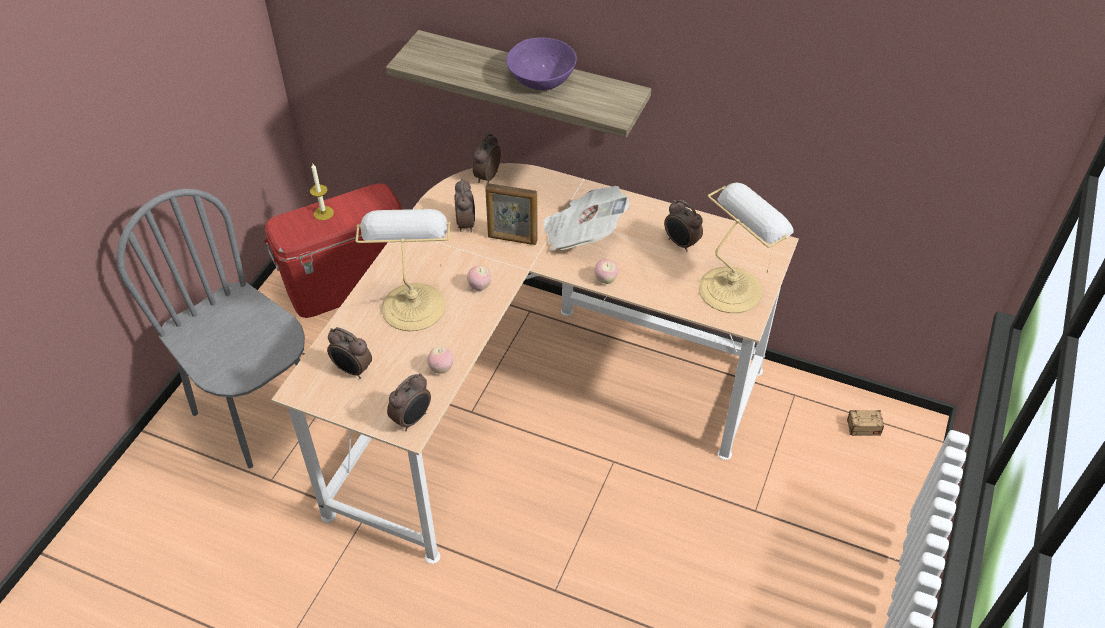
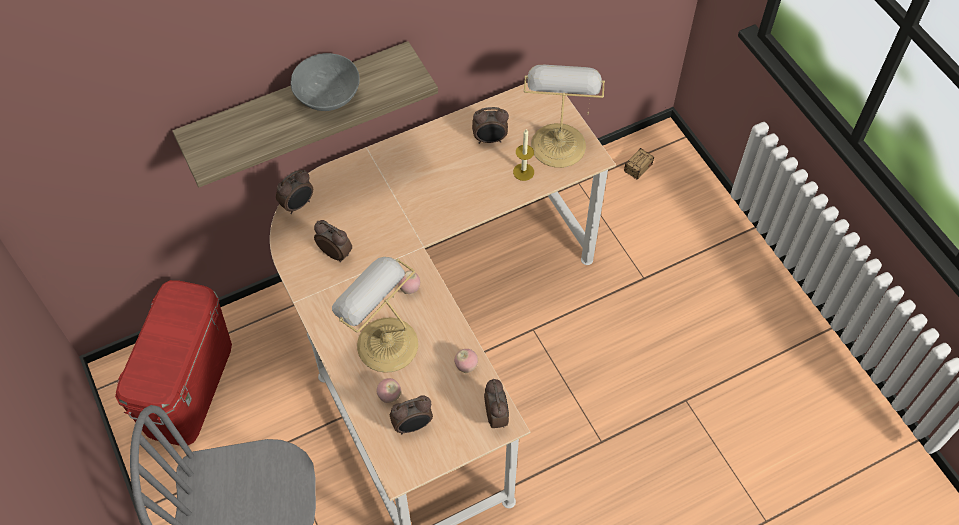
camera: 50 degrees left, 10 degrees up
candle [310,164,334,220] -> candle moved to [513,129,534,181]
alarm clock [473,133,501,183] -> alarm clock turned 105 degrees counterclockwise [276,170,313,214]
picture frame [485,183,538,245] -> none
purple bowl [506,37,577,90] -> grey bowl [291,53,360,111]
newspaper [543,186,630,251] -> none
apple [594,259,618,284] -> apple moved to [376,378,401,403]

